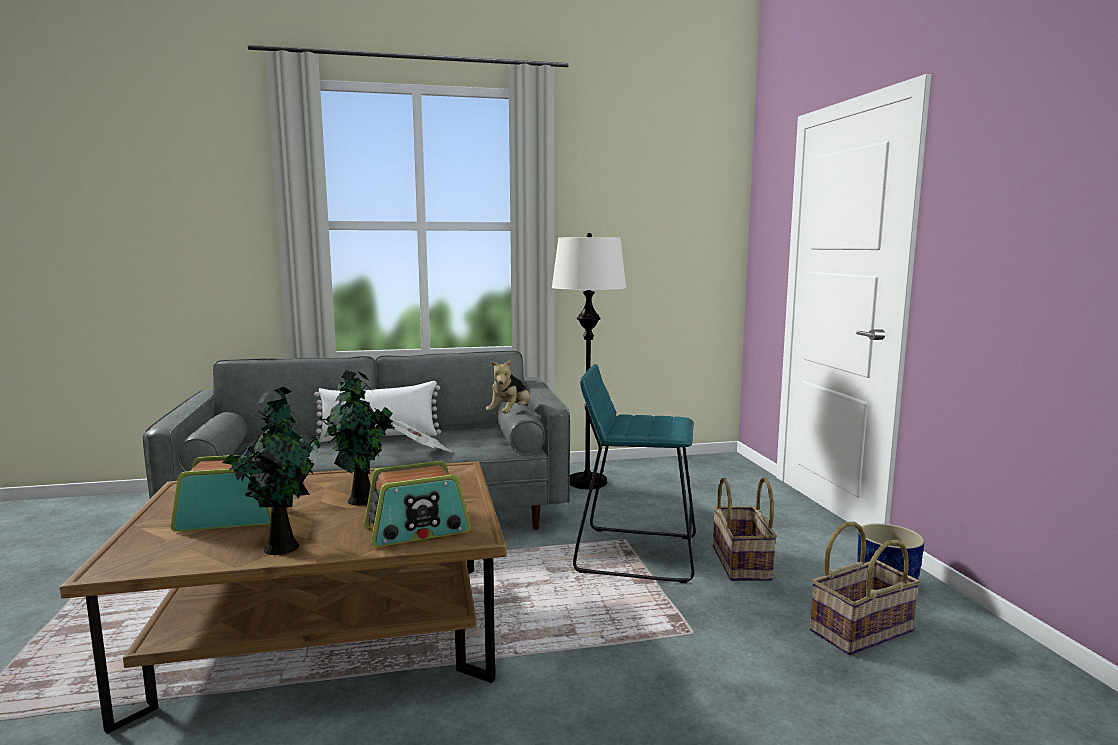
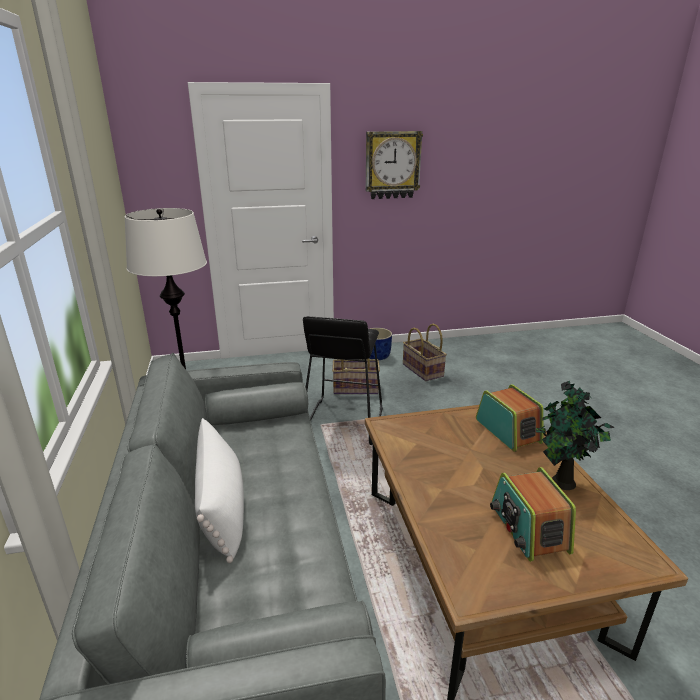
camera: 90 degrees left, 15 degrees up
potted plant [319,370,395,505] -> none
newspaper [391,419,451,451] -> none
plush toy [486,359,530,414] -> none
turquoise stool [573,364,696,583] -> black stool [303,316,383,445]
none -> wall clock [366,131,423,199]

